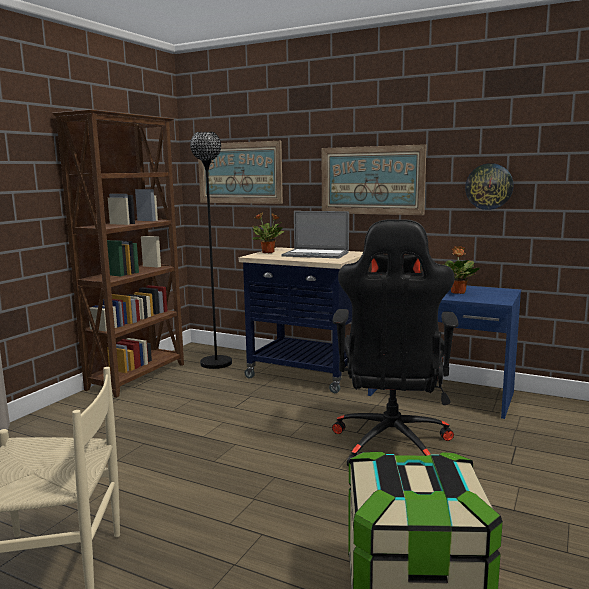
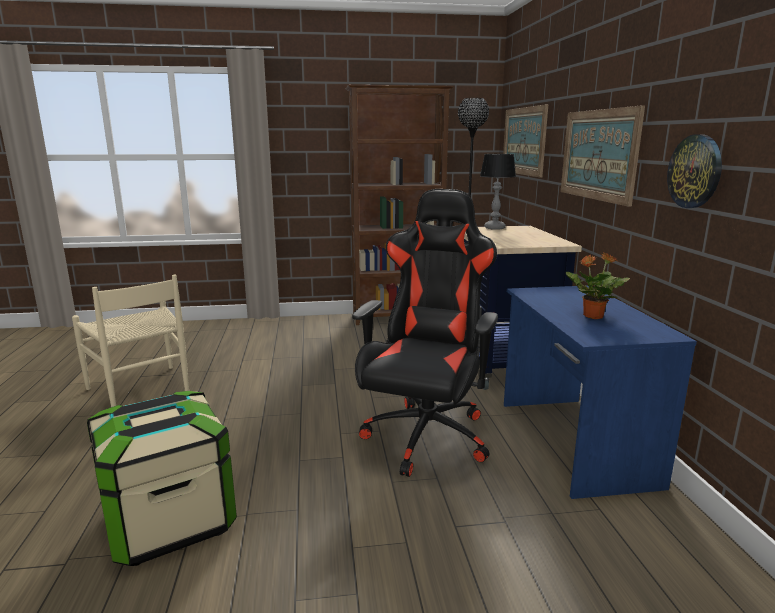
camera: 55 degrees right, 5 degrees up
potted plant [251,212,284,253] -> table lamp [480,154,516,230]
laptop [282,211,349,258] -> none
black office chair [332,219,458,467] -> black office chair turned 135 degrees clockwise [352,189,498,477]

